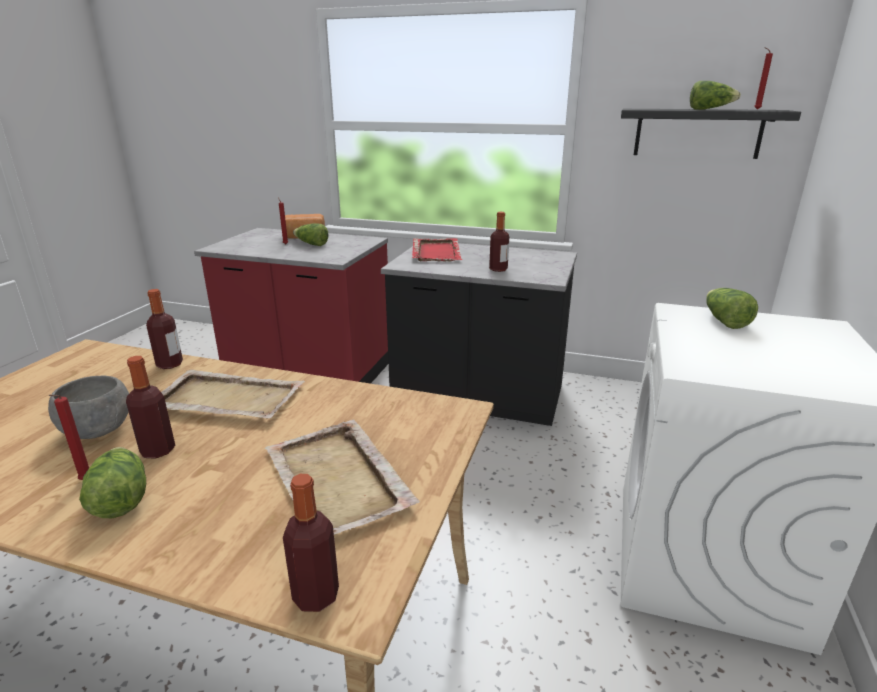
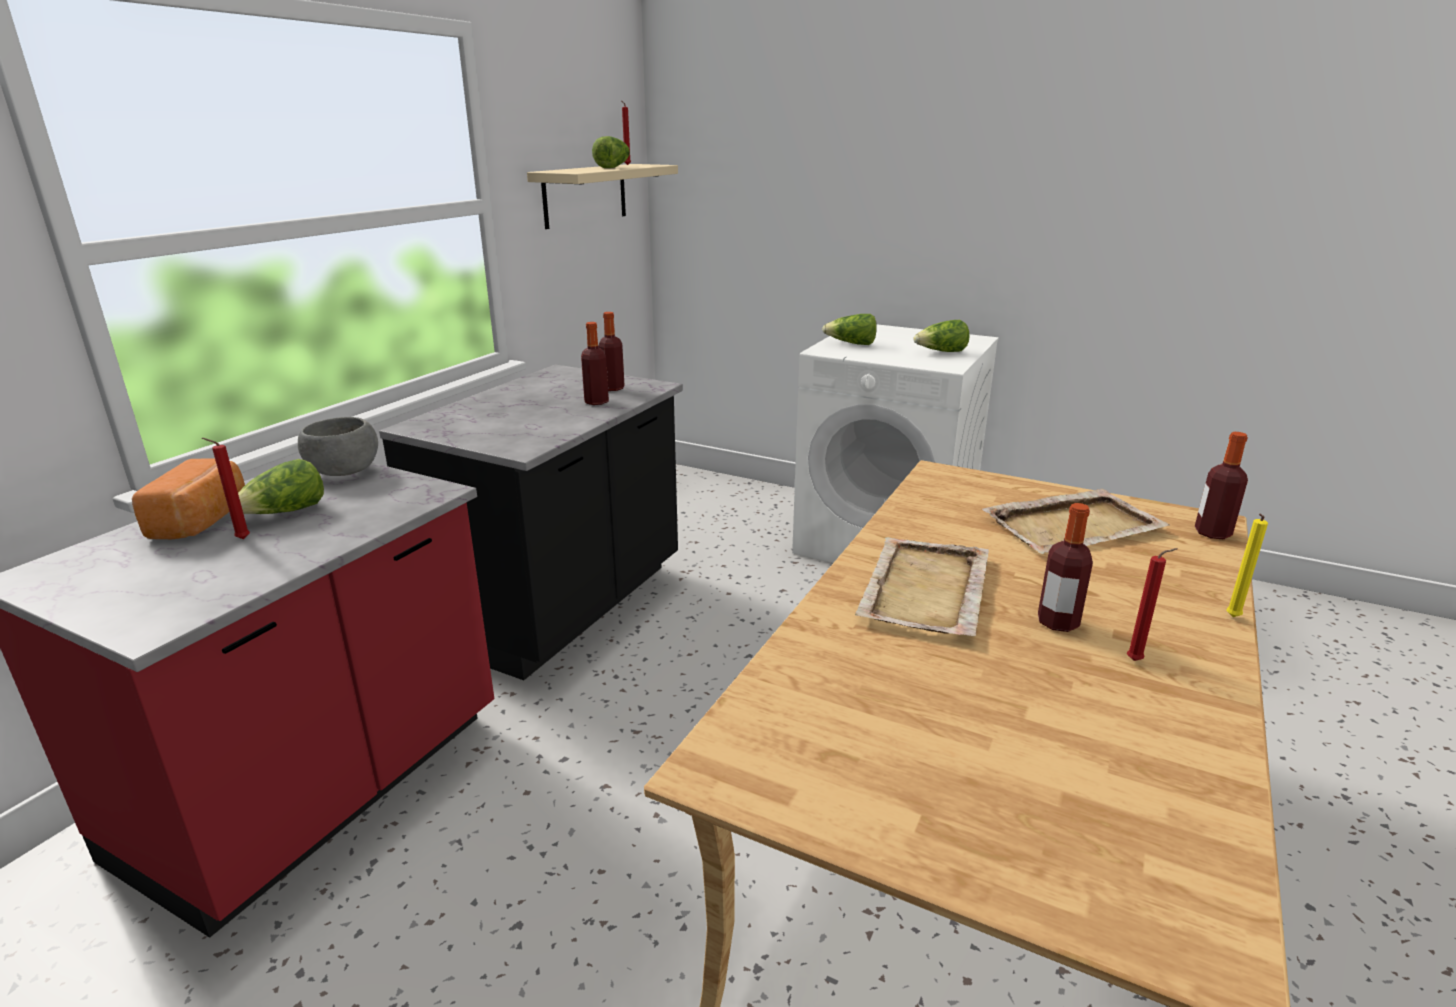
camera: 80 degrees left, 0 degrees up
grey bowl [48,376,129,439] -> grey bowl moved to [298,417,378,476]
lettuce [79,447,146,518] -> lettuce moved to [913,320,970,352]
bottle [146,289,183,369] -> bottle moved to [598,312,624,391]
red tray [412,238,463,262] -> none
black shelf [621,109,801,159] -> beige shelf [527,164,678,229]
none -> yellow candle [1226,514,1268,617]

